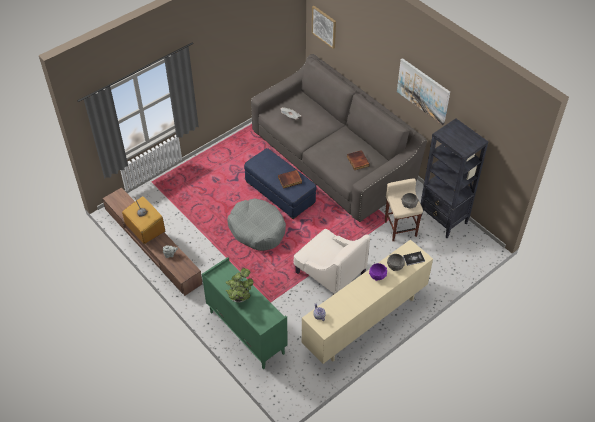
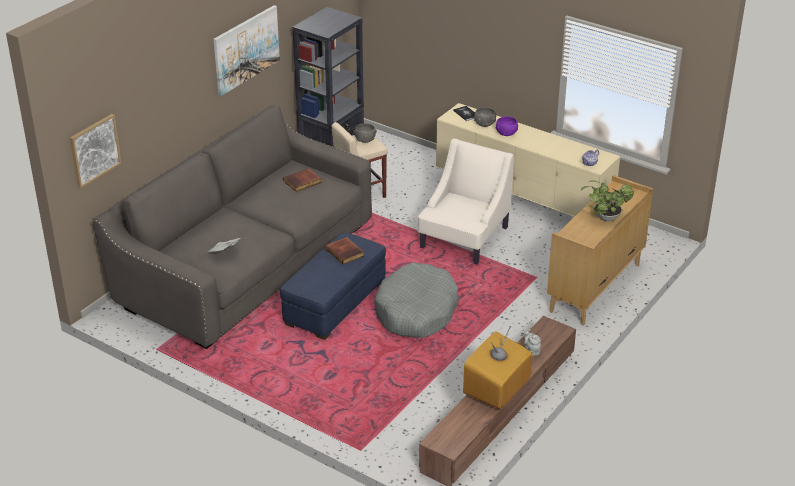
camera: 105 degrees left, 15 degrees down
green dresser [202,257,288,370] -> brown dresser [547,175,653,326]

